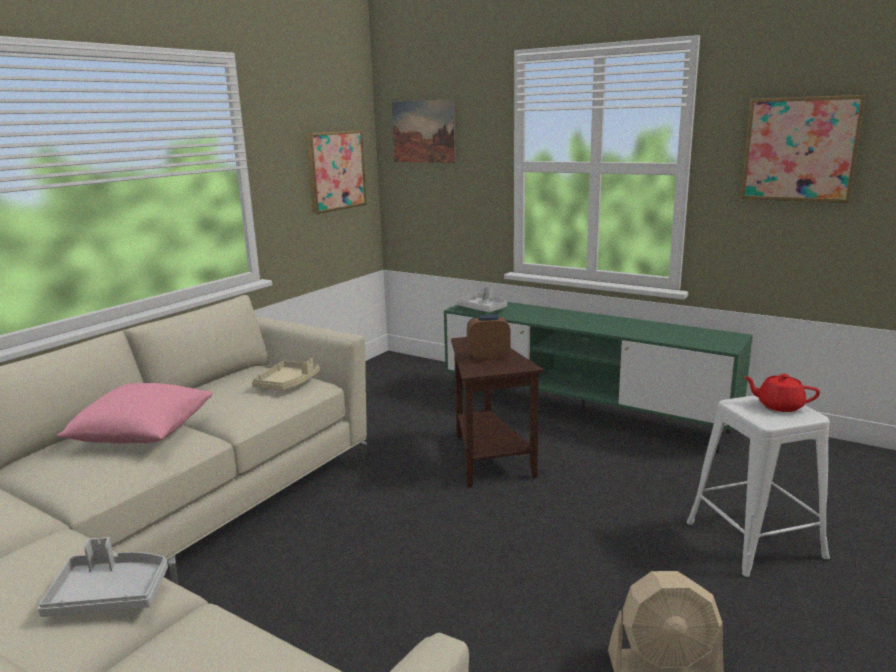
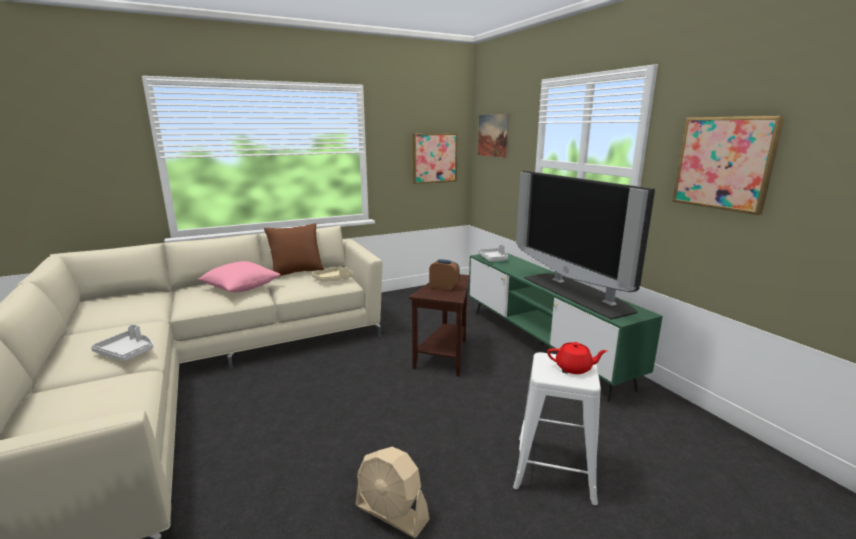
camera: 30 degrees right, 0 degrees up
red teapot [743,374,820,412] -> red teapot turned 135 degrees clockwise [547,342,607,374]
none -> brown pillow [264,223,324,279]
none -> television [516,171,655,320]

